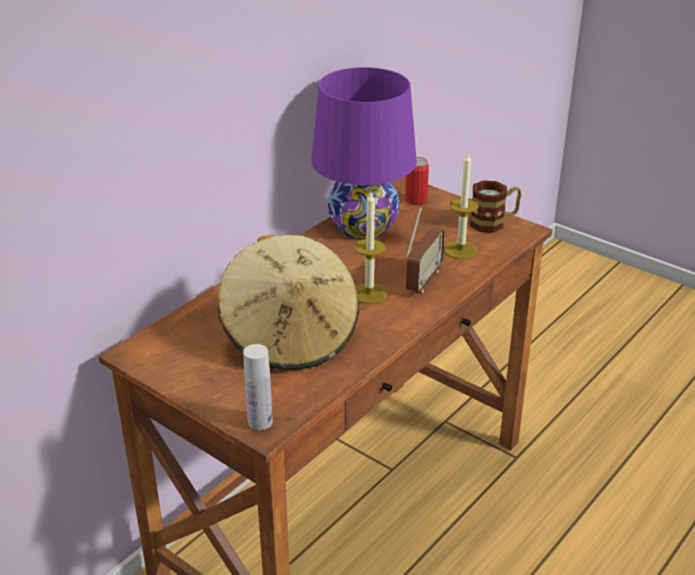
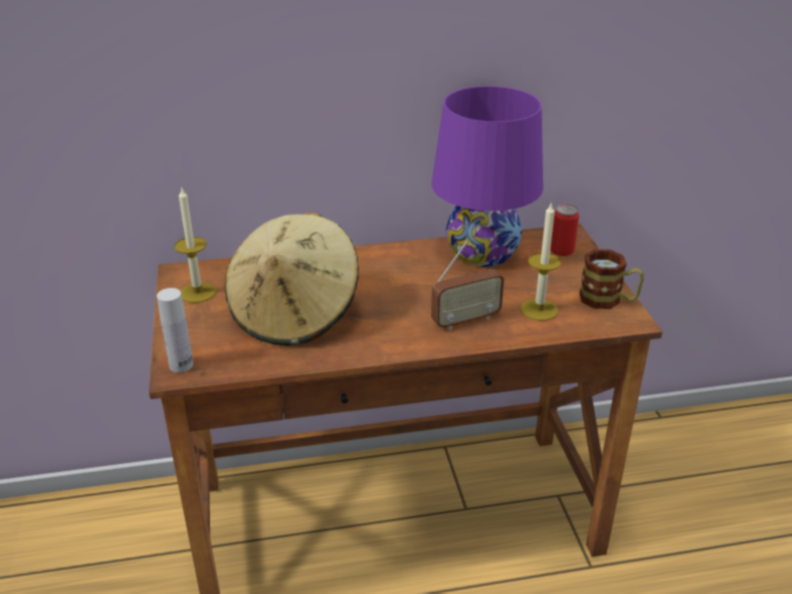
camera: 40 degrees right, 0 degrees up
candle [354,192,387,304] -> candle moved to [174,186,216,303]

